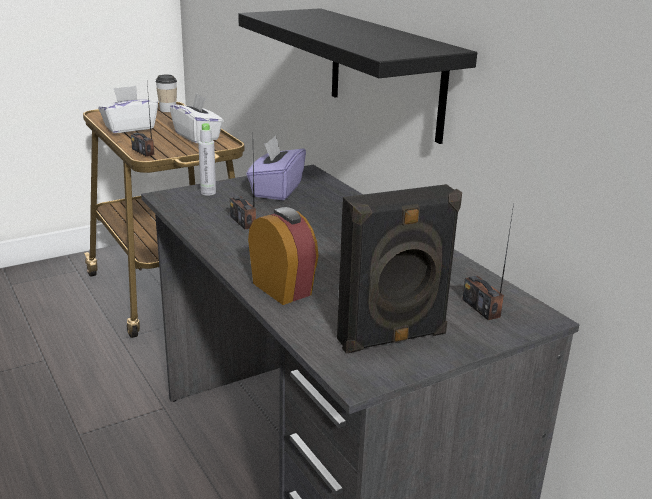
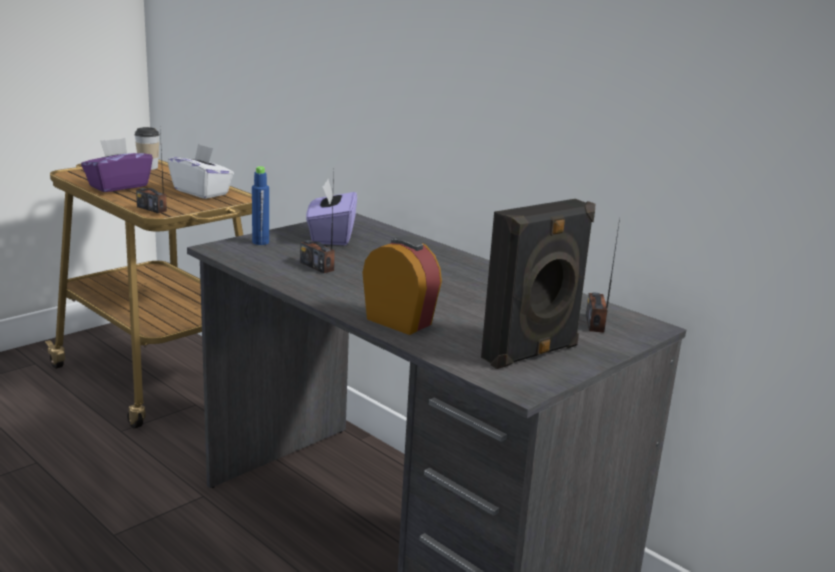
camera: 15 degrees left, 5 degrees down
white tissue box [98,86,158,133] -> purple tissue box [81,138,153,192]
grey bottle [198,123,216,196] -> blue bottle [252,166,269,245]
black shelf [238,8,477,144] -> none
radio [462,204,514,320] -> radio turned 45 degrees clockwise [586,218,620,333]

